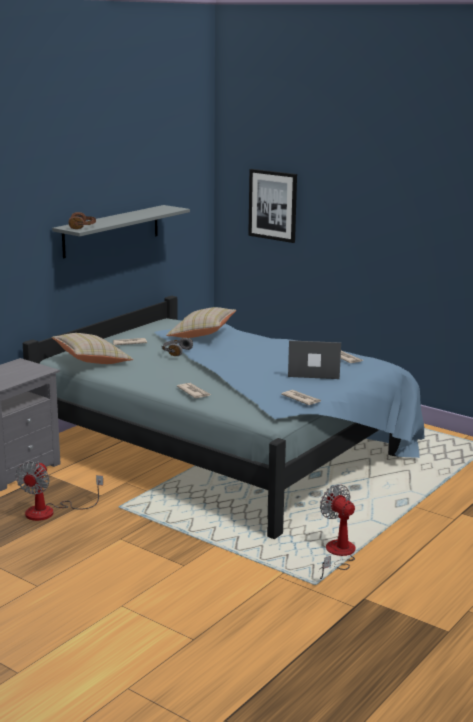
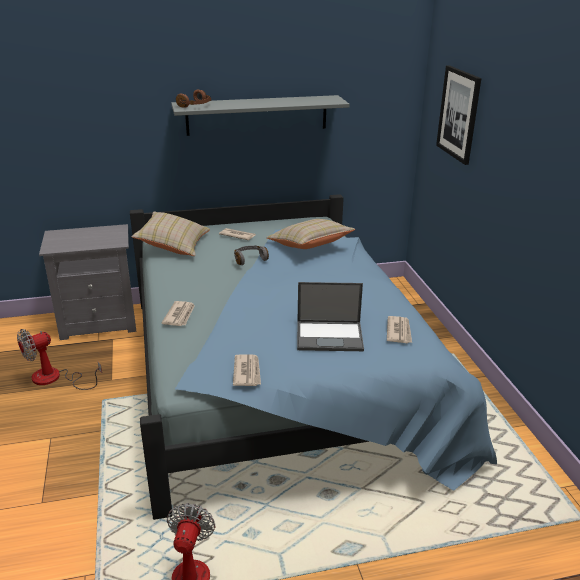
camera: 40 degrees right, 10 degrees up
laptop [288,340,341,379] -> laptop turned 135 degrees clockwise [297,282,364,351]

